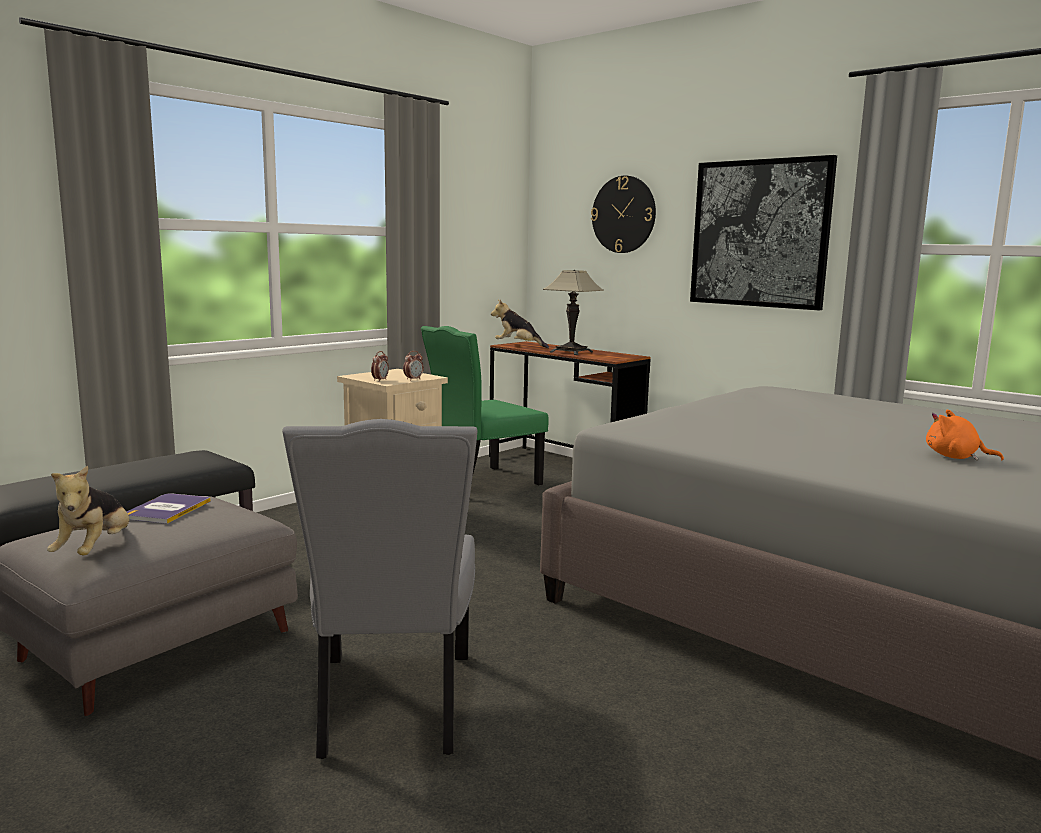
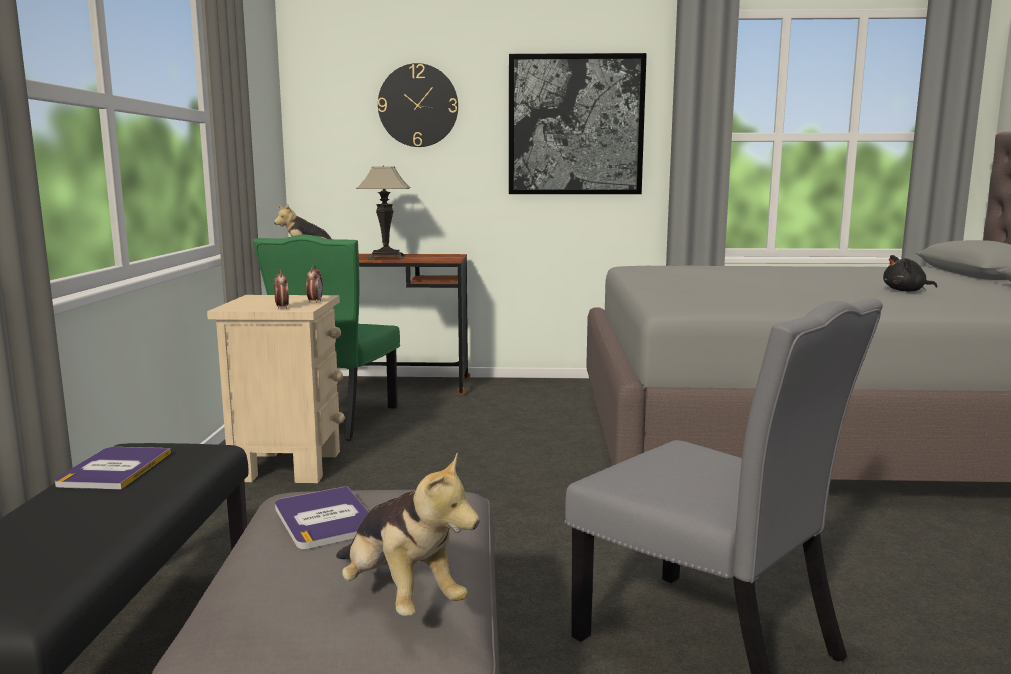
camera: 40 degrees left, 0 degrees up
orange plush toy [926,410,1004,461] -> black plush toy [883,255,937,291]
none -> book [55,447,171,490]

